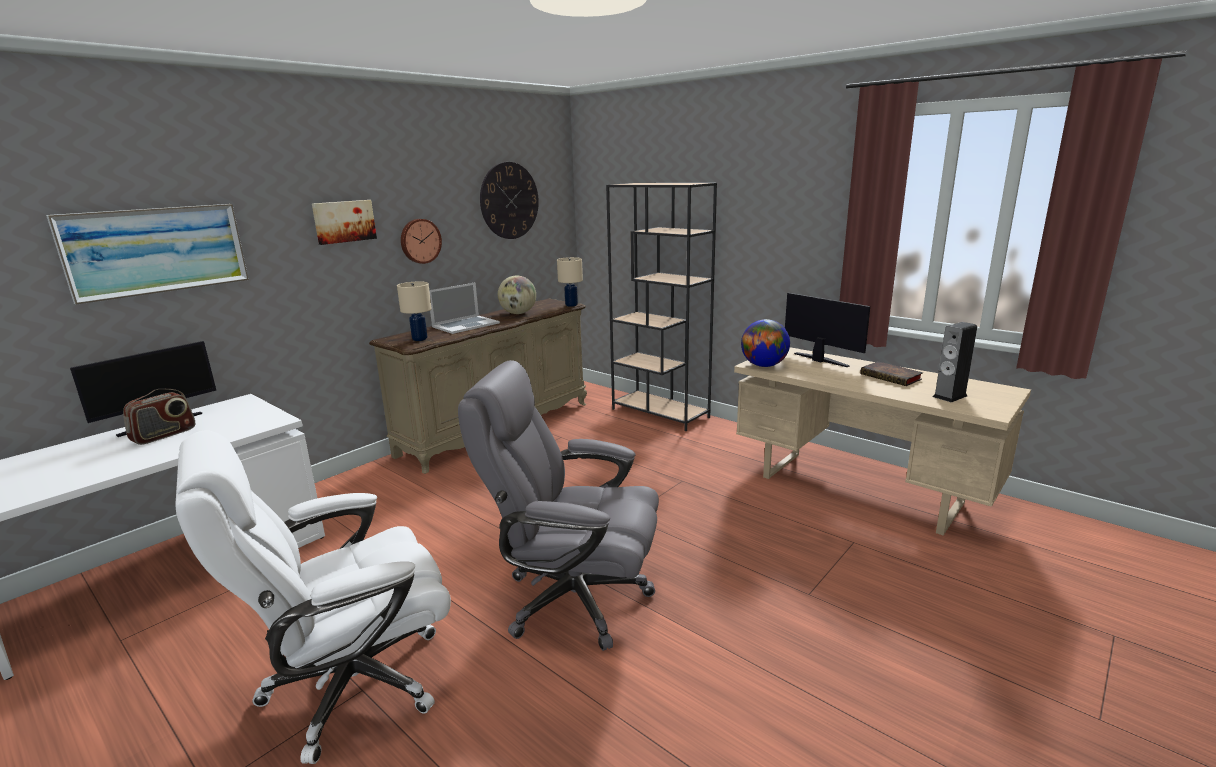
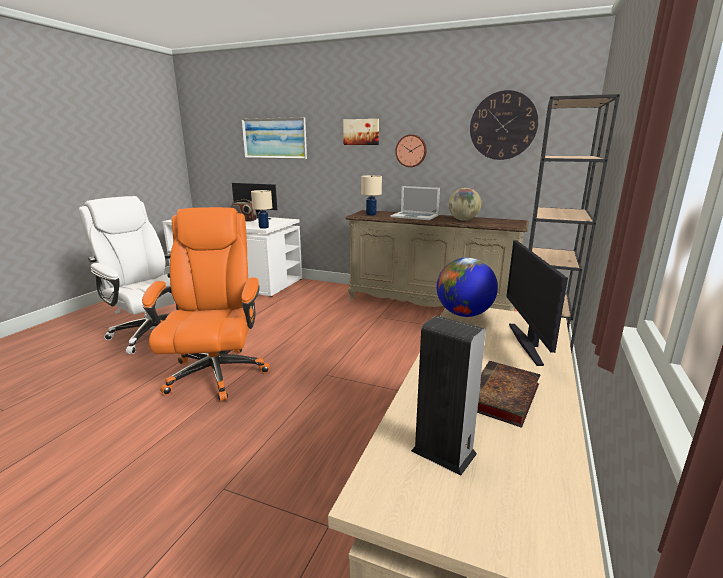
camera: 70 degrees right, 0 degrees up
grey office chair [458,360,659,651] -> orange office chair [142,207,270,402]
beige table lamp [557,257,583,307] -> beige table lamp moved to [251,190,272,229]
monitor [785,293,870,367] -> monitor turned 150 degrees clockwise [506,240,568,366]

